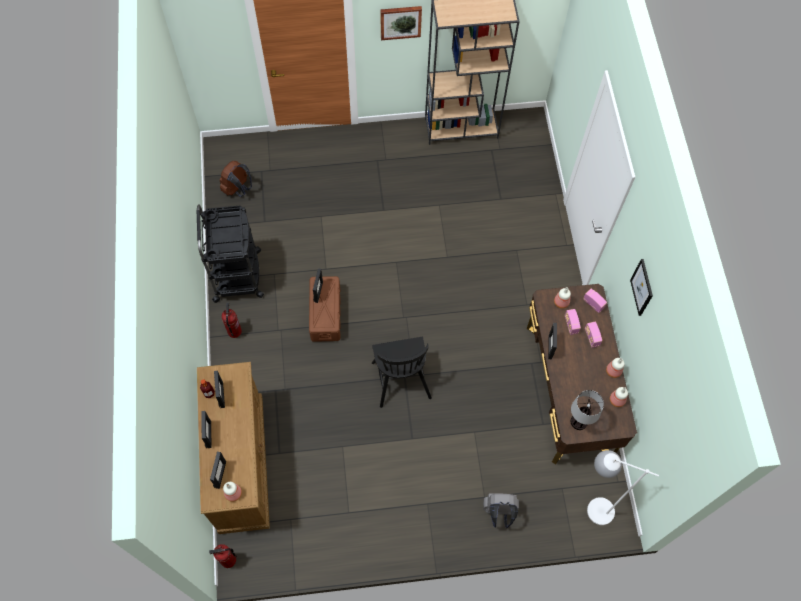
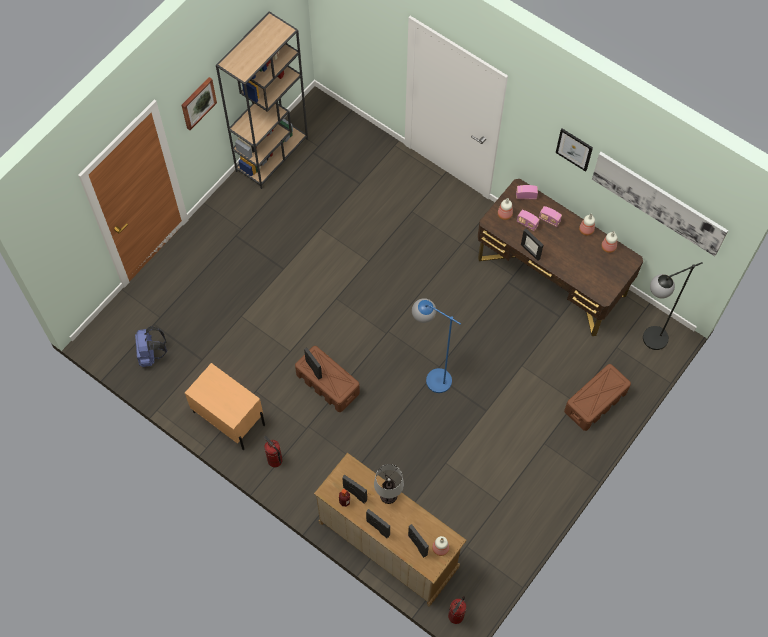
camera: 45 degrees left, 0 degrees up
black cart [197,204,264,303] -> beige nightstand [185,363,265,450]
brown backpack [219,161,252,197] -> blue backpack [135,326,167,367]
black chair [372,336,432,408] -> blue floor lamp [412,298,461,393]
grey backpack [483,493,519,528] -> brown storage box [564,364,631,431]
table lamp [571,390,604,430] -> table lamp moved to [374,464,404,504]
white floor lamp [587,450,659,525] -> black floor lamp [643,262,703,350]
none -> picture [592,152,728,256]

